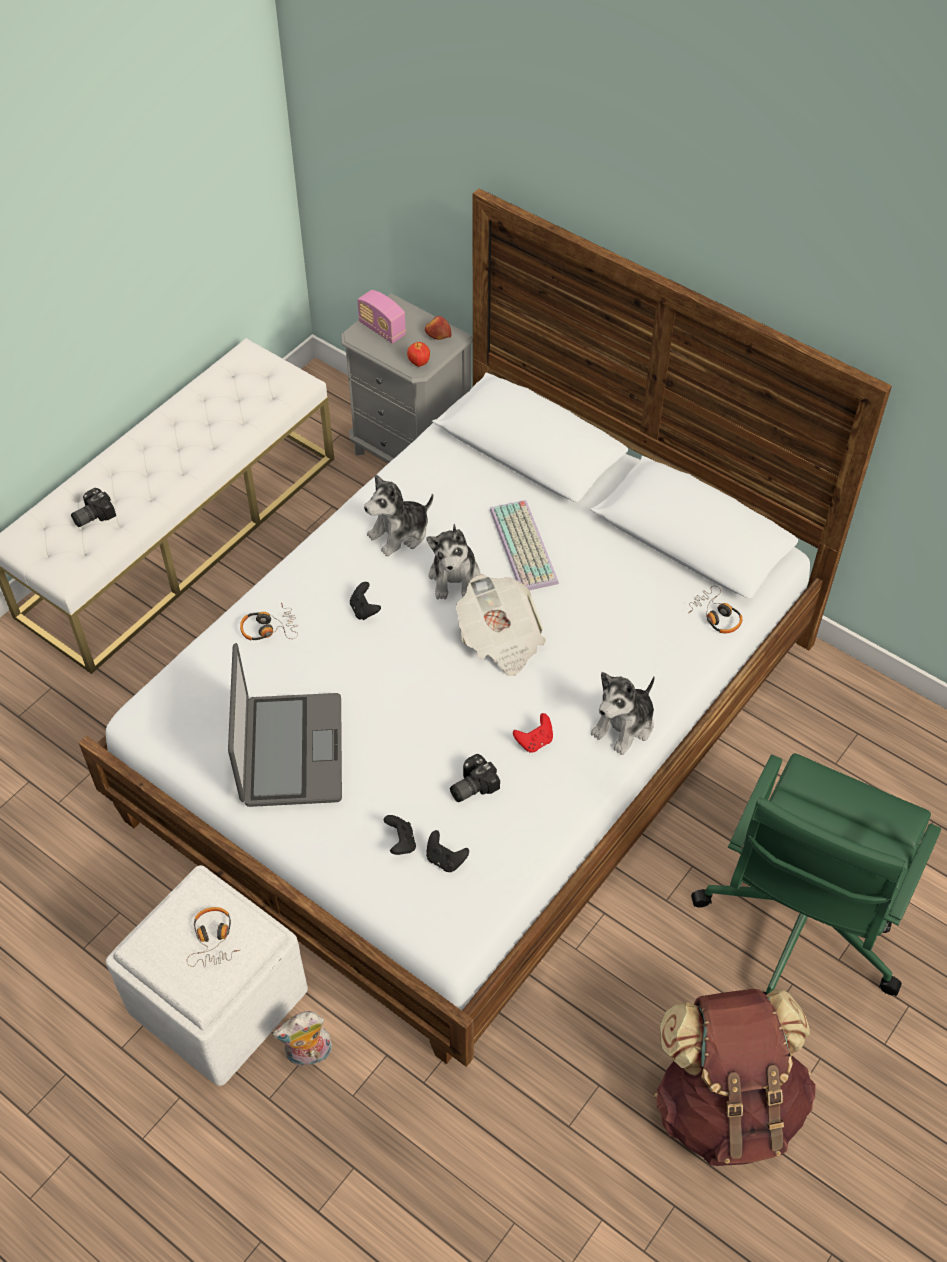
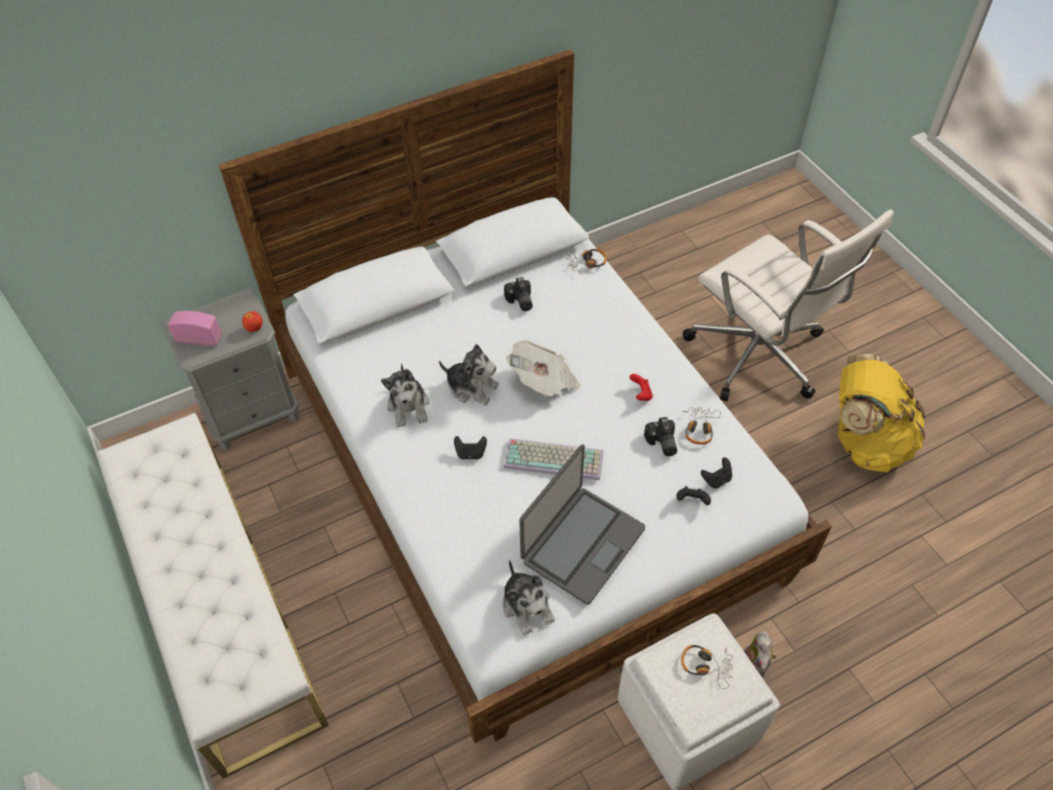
camera: 65 degrees left, 0 degrees up
camera [71,488,116,527] -> camera moved to [504,277,533,311]
laptop [228,643,342,807] -> laptop turned 105 degrees clockwise [519,444,645,605]
headphones [240,603,298,641] -> headphones moved to [682,407,721,445]
radio [357,290,406,343] -> radio turned 150 degrees counterclockwise [168,311,222,346]
apple [425,316,452,340] -> none
keyboard [490,500,559,590] -> keyboard moved to [503,438,603,480]
plush toy [591,672,655,755] -> plush toy moved to [502,559,555,636]
brown backpack [654,989,816,1166] -> yellow backpack [838,354,925,472]
green office chair [691,753,941,996] -> white office chair [683,209,894,401]

